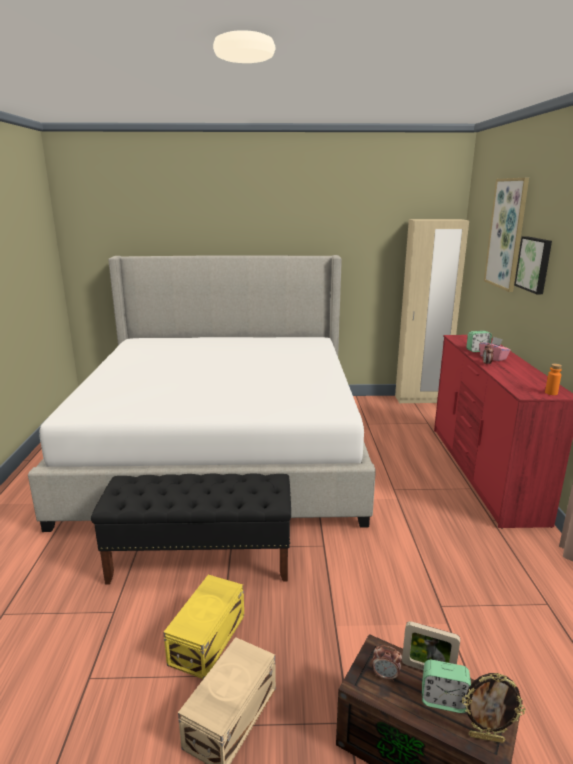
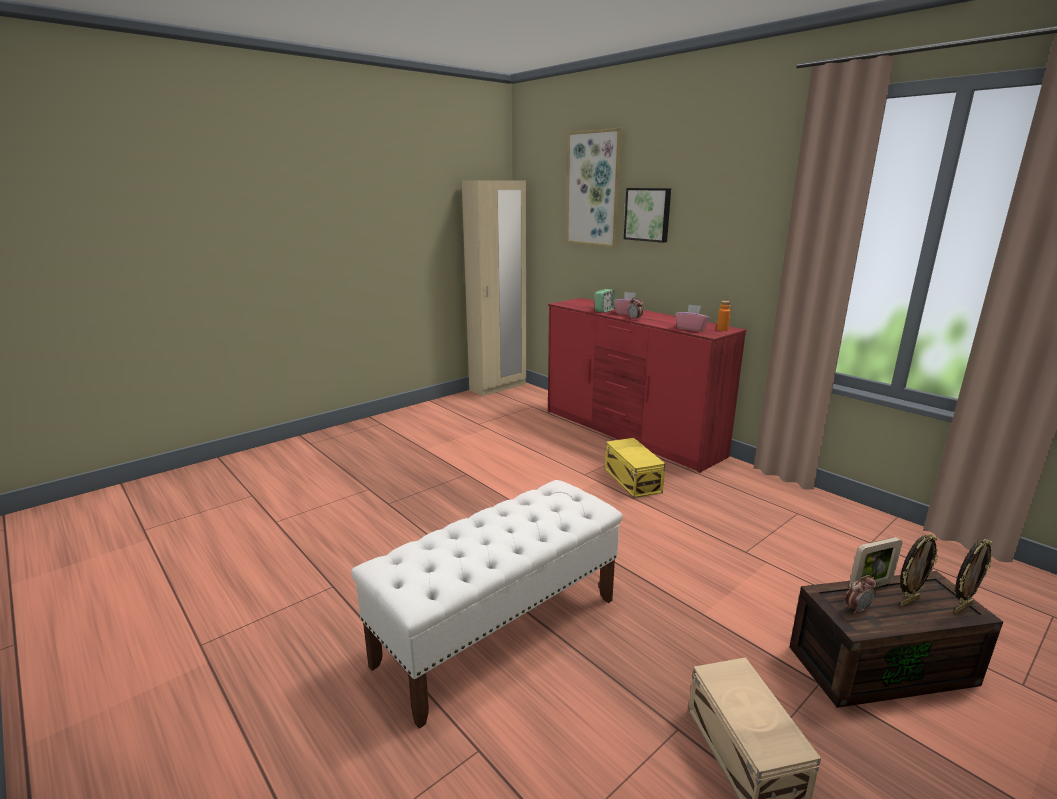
camera: 40 degrees left, 0 degrees up
bed [28,255,376,532] -> none
black bench [91,473,291,585] -> white bench [351,480,623,729]
yellow storage box [163,575,244,679] -> yellow storage box moved to [605,438,665,498]
alarm clock [422,660,471,713] -> picture frame [900,534,938,607]
none -> pink tissue box [675,305,710,331]

